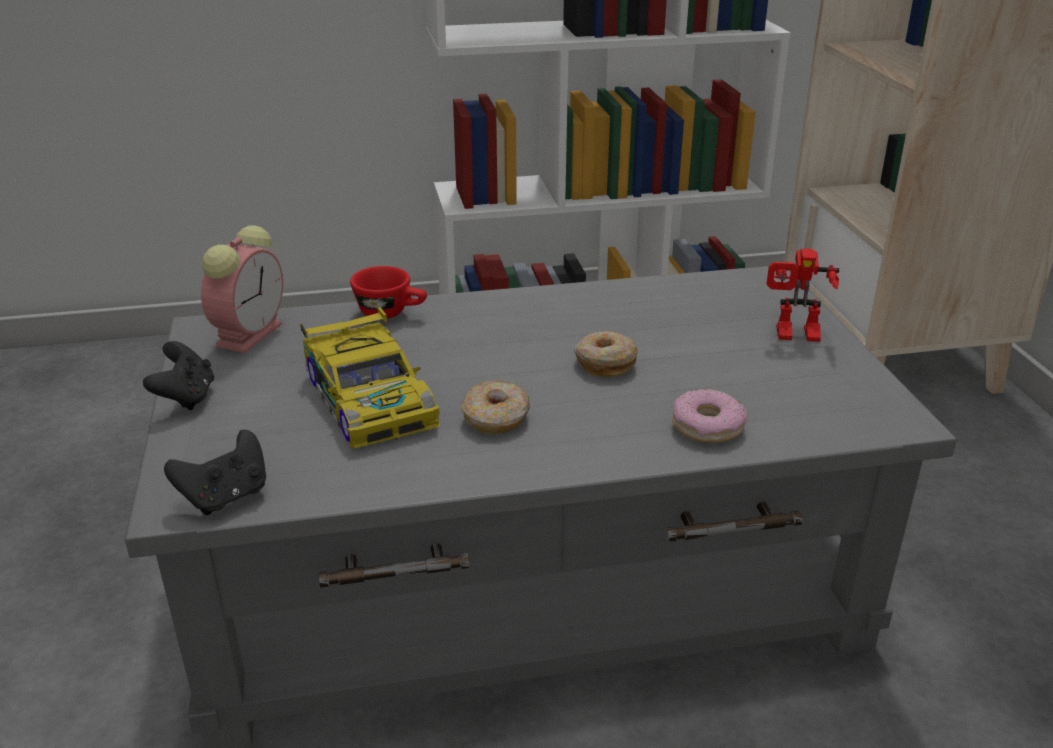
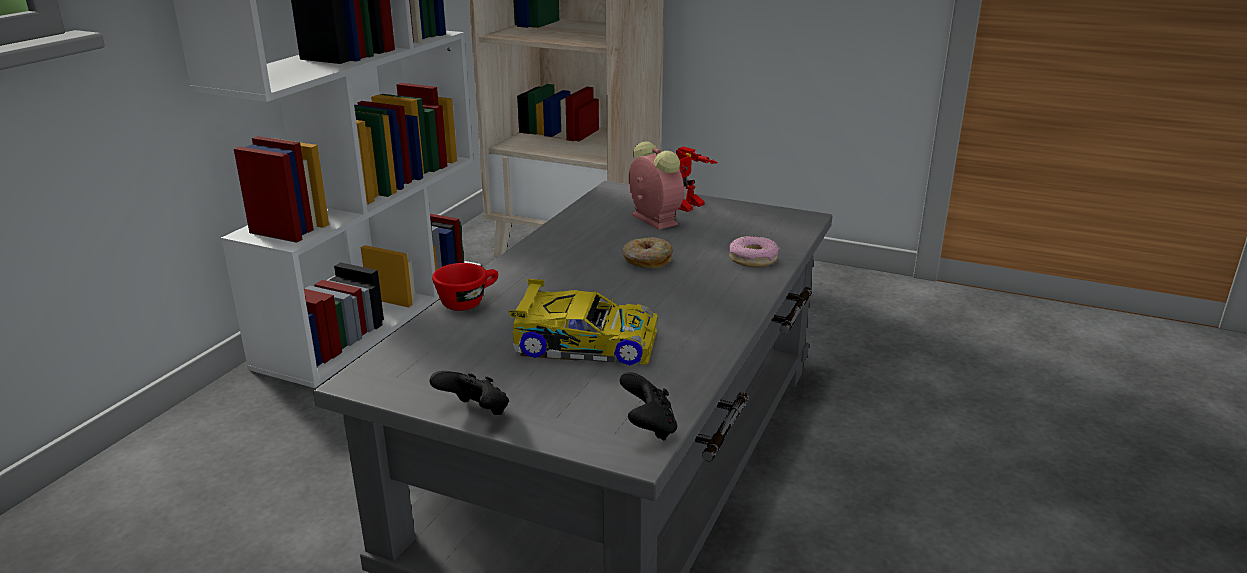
camera: 55 degrees left, 5 degrees down
alarm clock [201,225,283,353] -> alarm clock moved to [629,141,684,230]
donut [461,380,530,434] -> none

